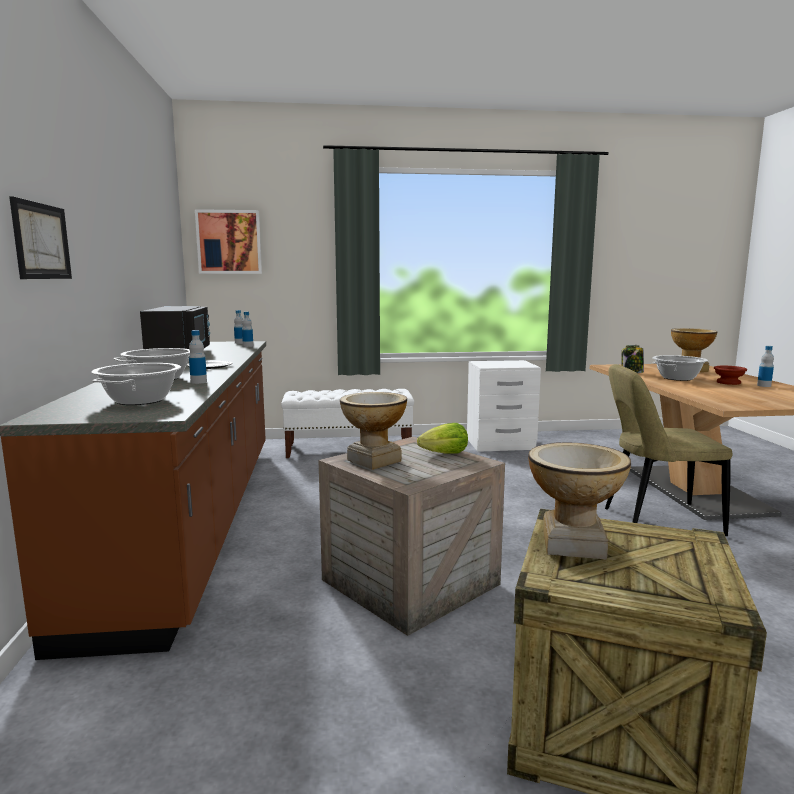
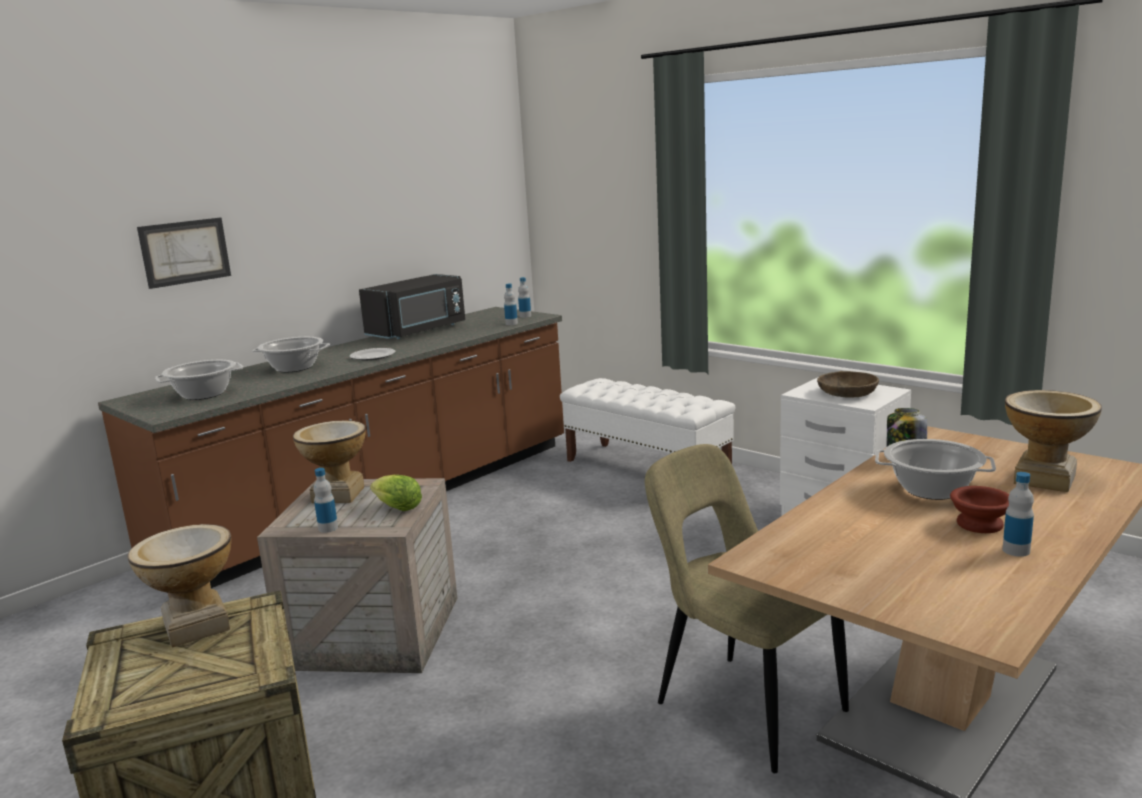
camera: 50 degrees right, 5 degrees up
bottle [189,330,207,384] -> bottle moved to [313,468,338,533]
picture [195,209,262,274] -> none
none -> brown bowl [817,371,879,398]

